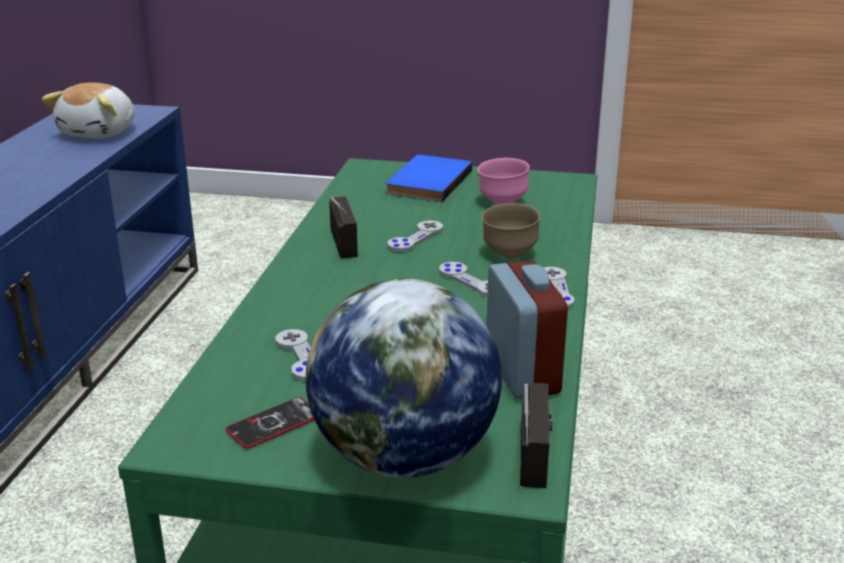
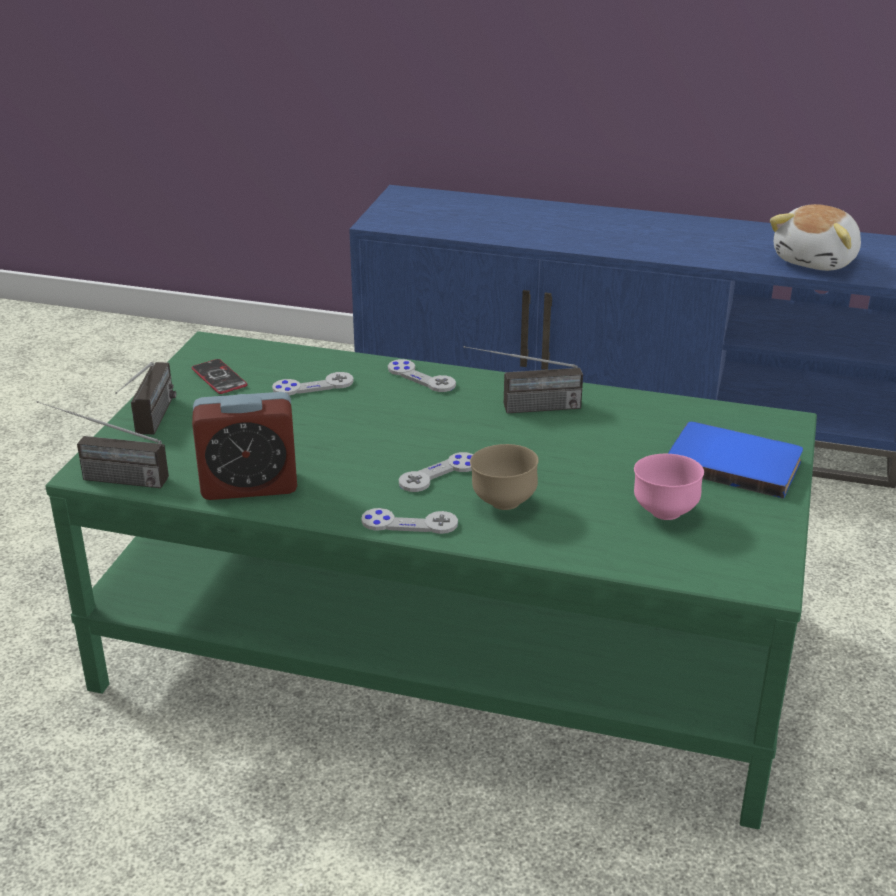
camera: 95 degrees right, 5 degrees up
plush toy [42,82,135,139] -> plush toy turned 75 degrees counterclockwise [770,204,861,271]
globe [306,279,502,478] -> radio [115,362,176,435]
grey game controller [388,220,443,252] -> grey game controller moved to [388,359,456,392]

